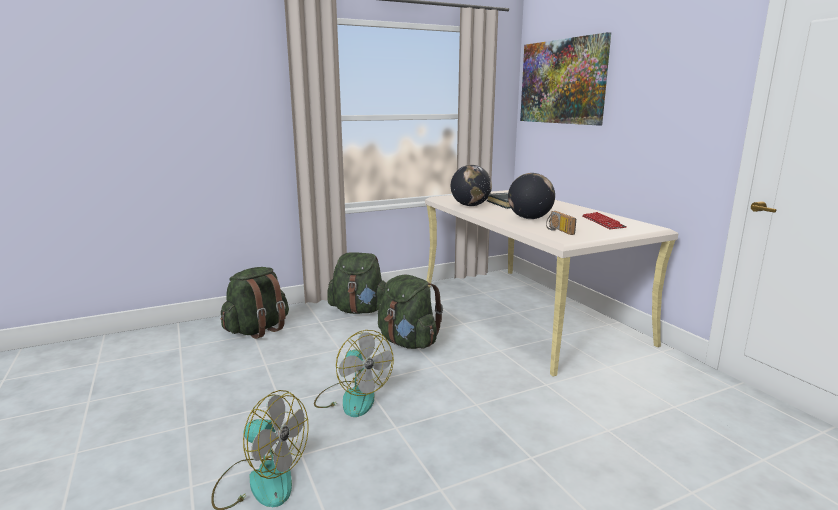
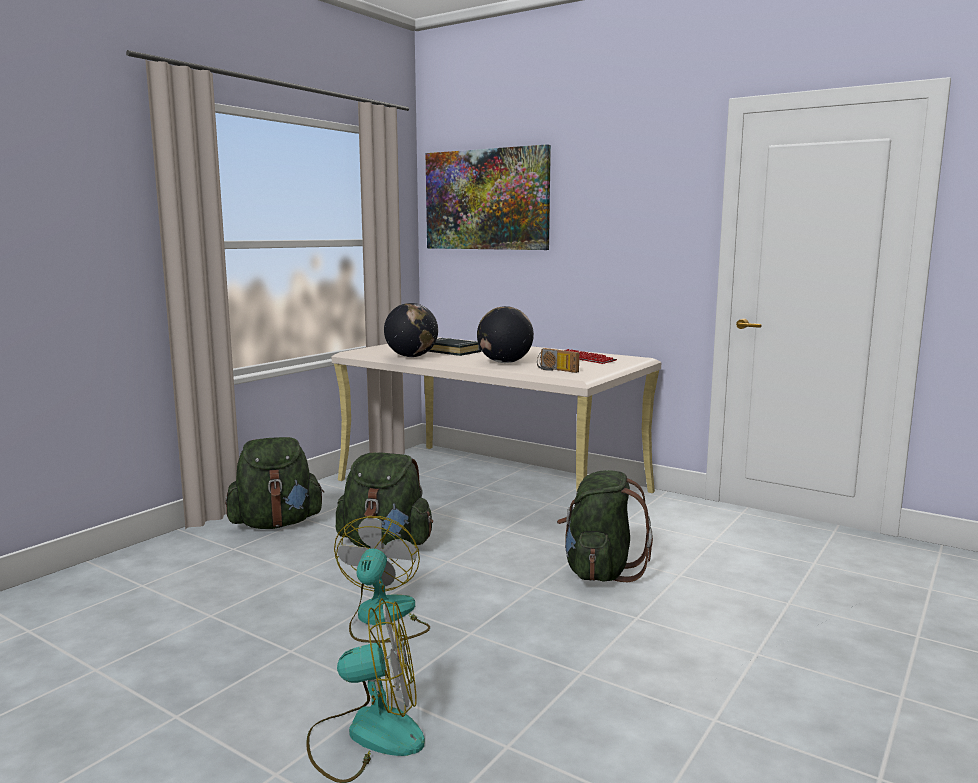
camera: 30 degrees left, 5 degrees down
green backpack [221,267,289,339] -> green backpack moved to [557,470,653,582]
fan [314,330,394,417] -> fan turned 105 degrees counterclockwise [334,516,430,643]

